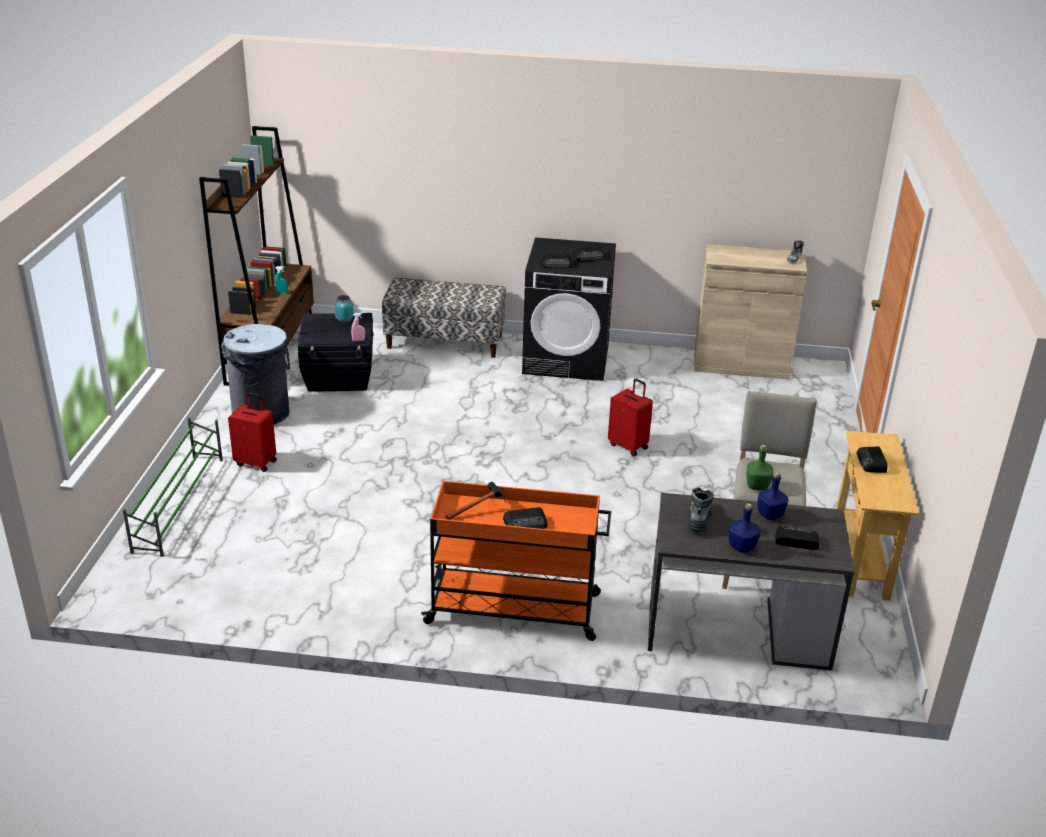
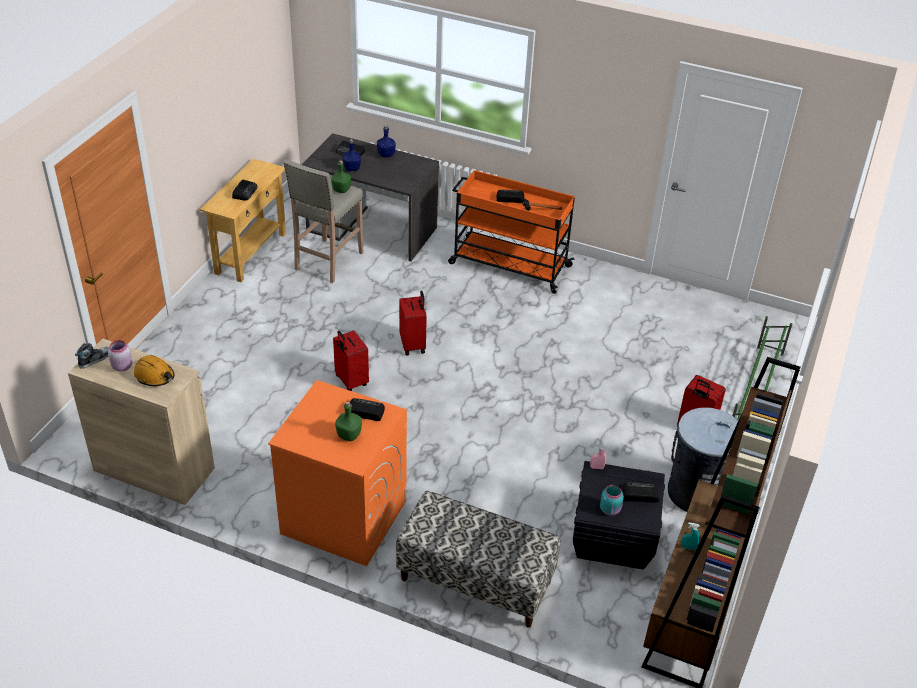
camera: 165 degrees left, 10 degrees up
black washing machine [522,237,616,381] -> orange washing machine [268,380,407,566]
radio [573,246,605,261] -> radio moved to [622,483,659,503]
boot [687,487,714,532] -> none
none -> pink jar [108,340,132,372]
none -> orange hard hat [134,355,175,386]
none -> green bottle [335,401,362,441]
none -> red suitcase [399,290,427,356]

